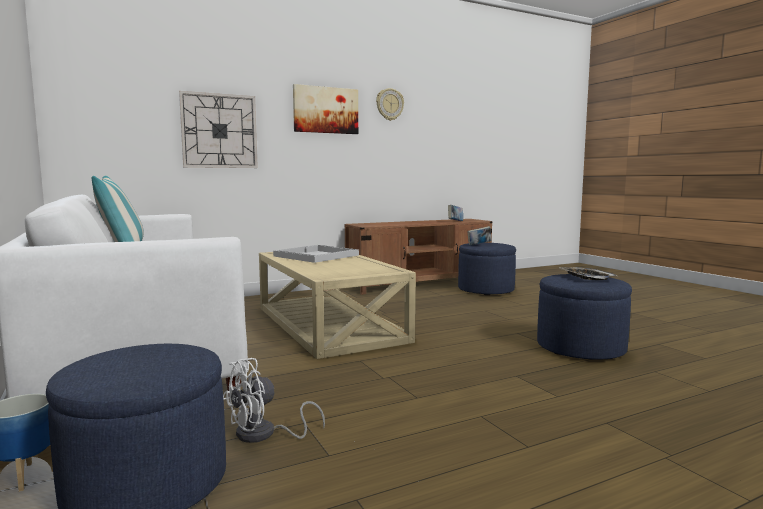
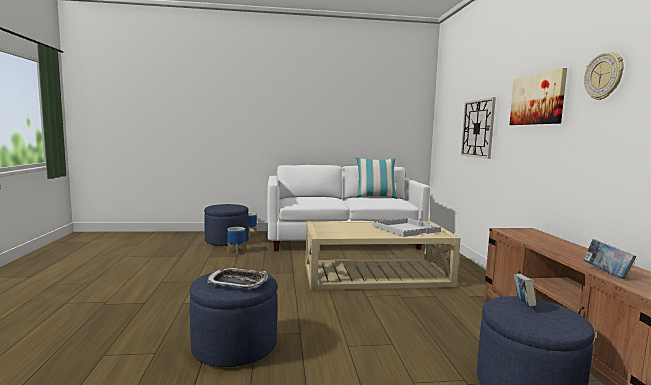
camera: 110 degrees right, 0 degrees up
white fan [223,358,325,443] -> planter [227,227,245,254]

